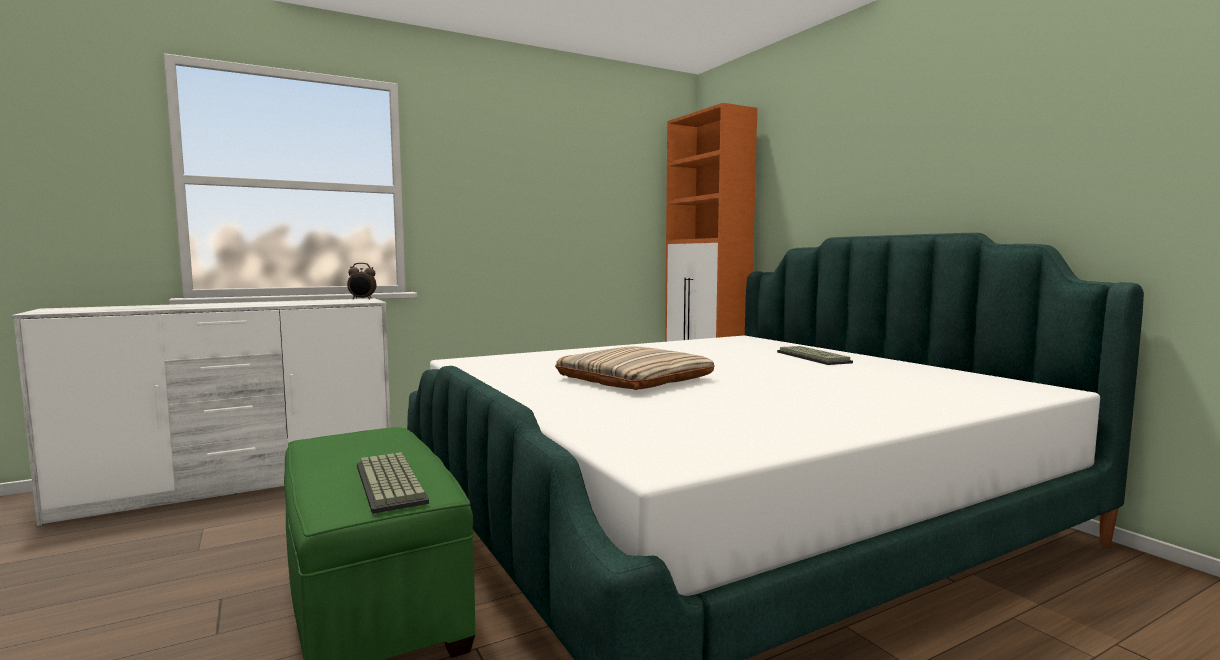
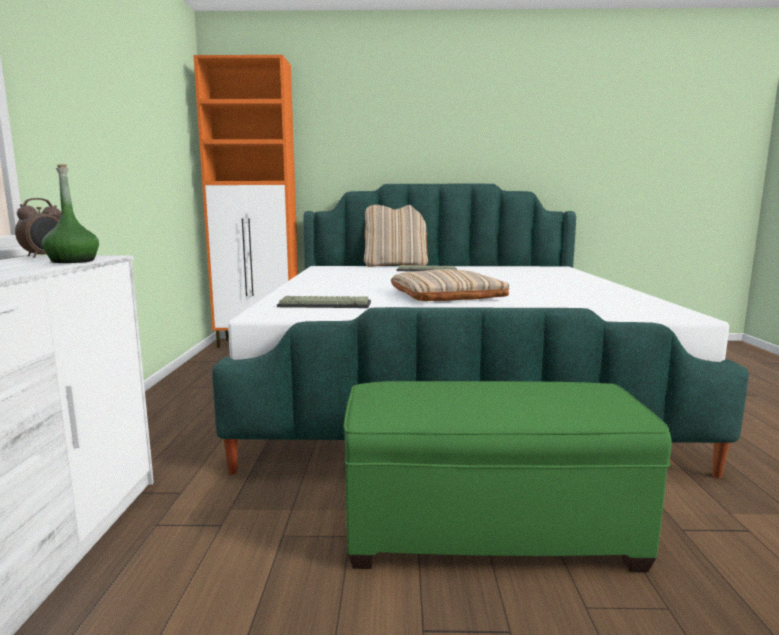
camera: 60 degrees left, 5 degrees up
keyboard [357,452,429,514] -> keyboard moved to [277,296,371,308]
none -> green bottle [42,164,99,263]
none -> beige pillow [364,205,428,267]

